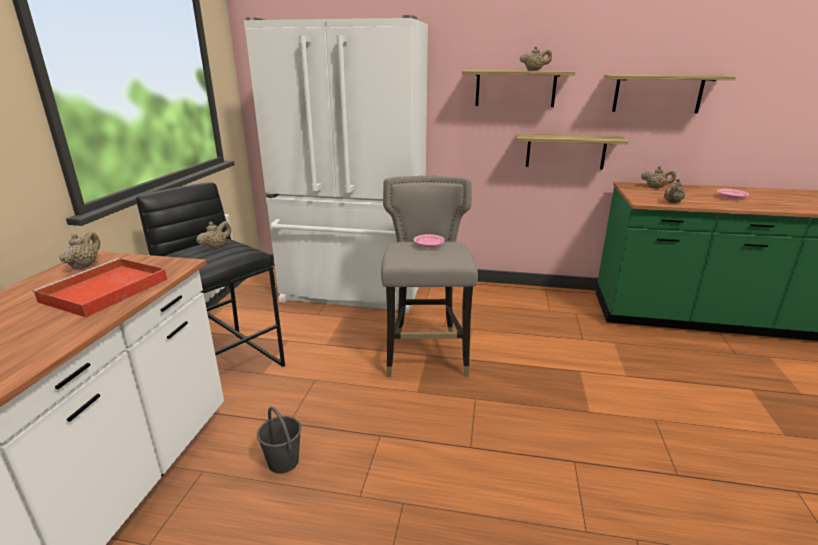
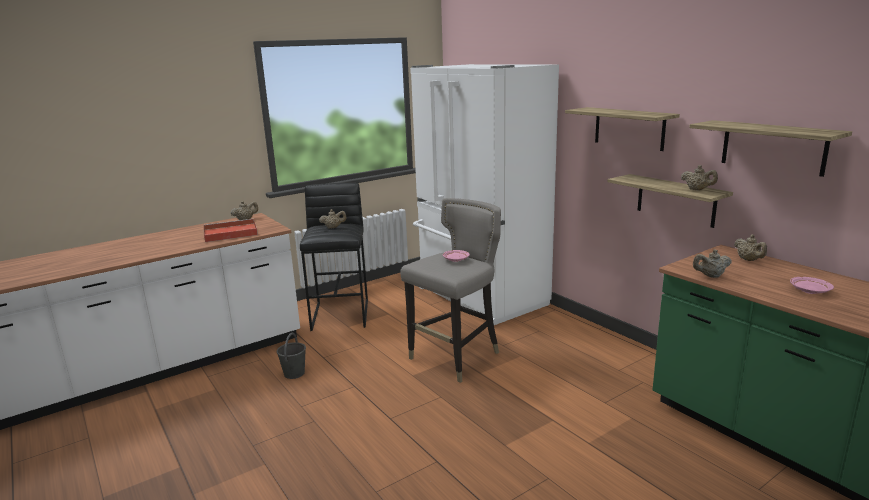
camera: 45 degrees right, 5 degrees down
beige teapot [520,46,552,71] -> beige teapot moved to [681,165,718,190]

